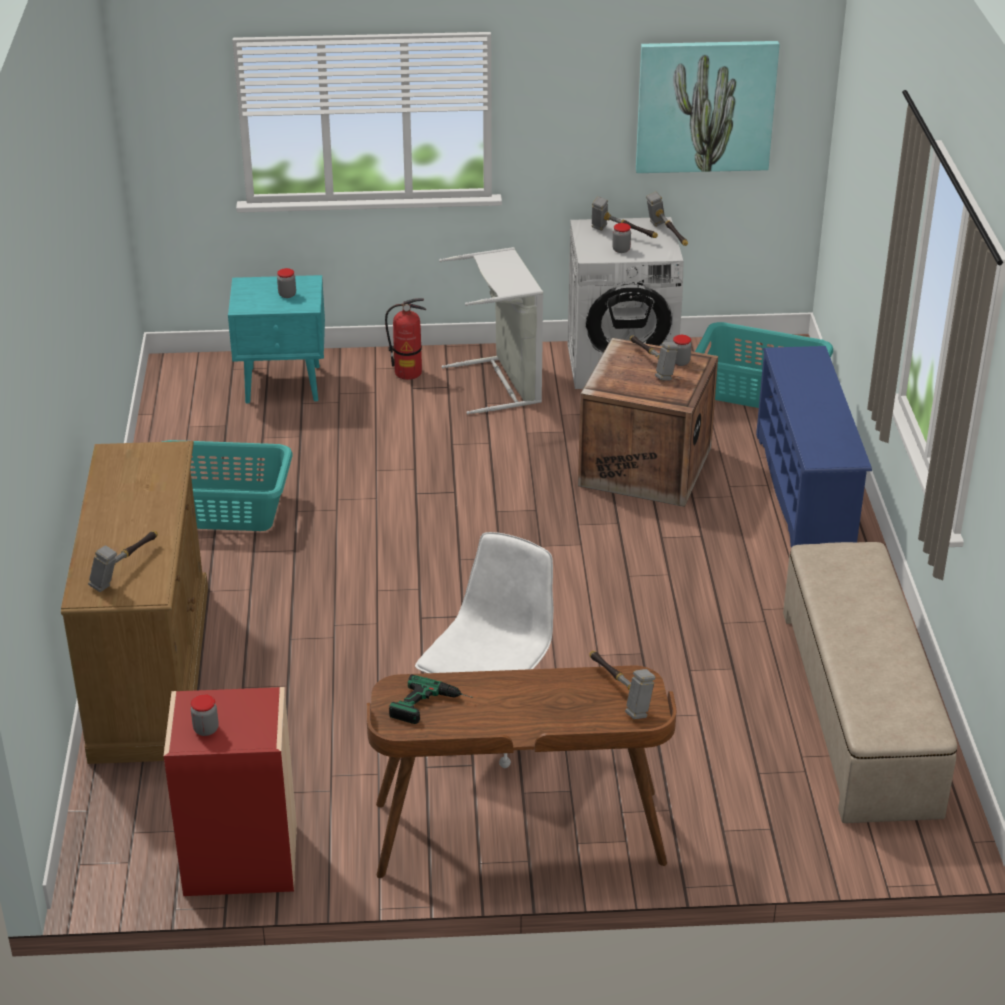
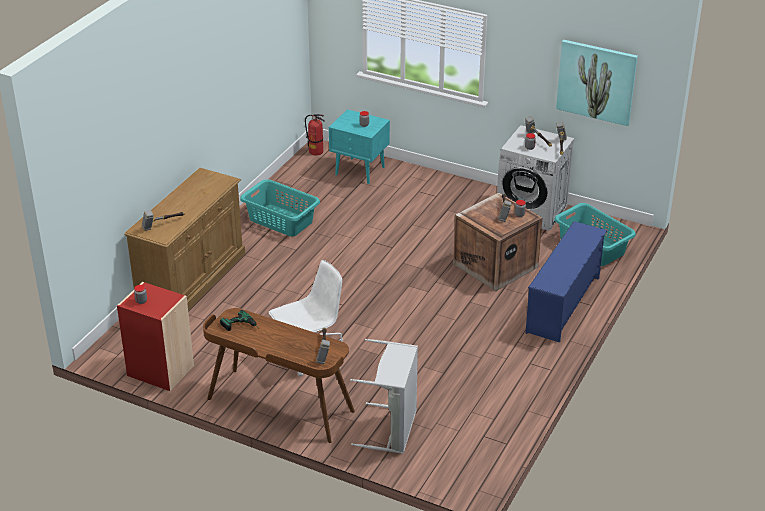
camera: 30 degrees right, 0 degrees up
fire extinguisher [385,298,426,380] -> fire extinguisher moved to [305,114,325,155]
grey laundry basket [439,247,543,414] -> grey laundry basket moved to [350,339,418,454]
beige bench [783,542,957,823] -> none

